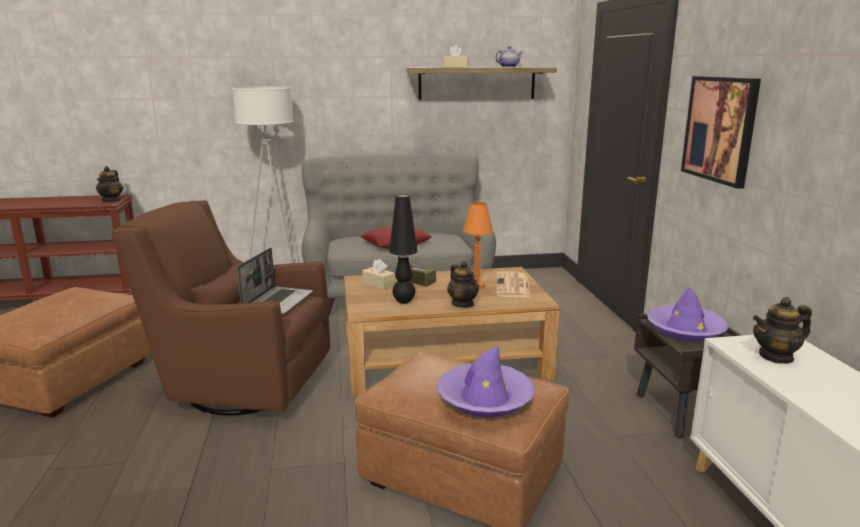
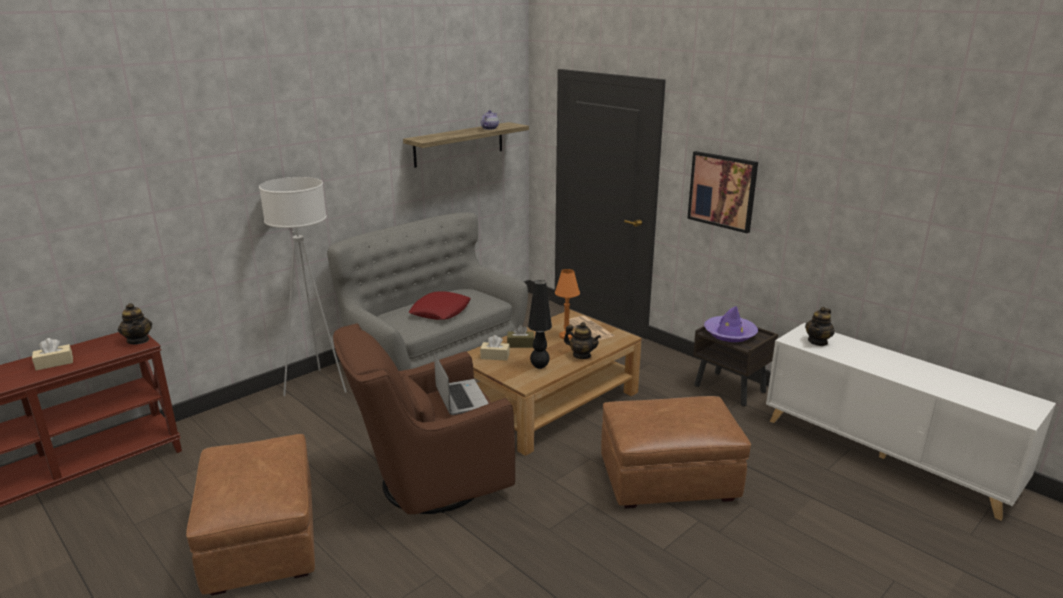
camera: 35 degrees left, 5 degrees up
purple hat [437,346,535,417] -> none
beige tissue box [443,45,469,67] -> beige tissue box moved to [32,338,73,371]

